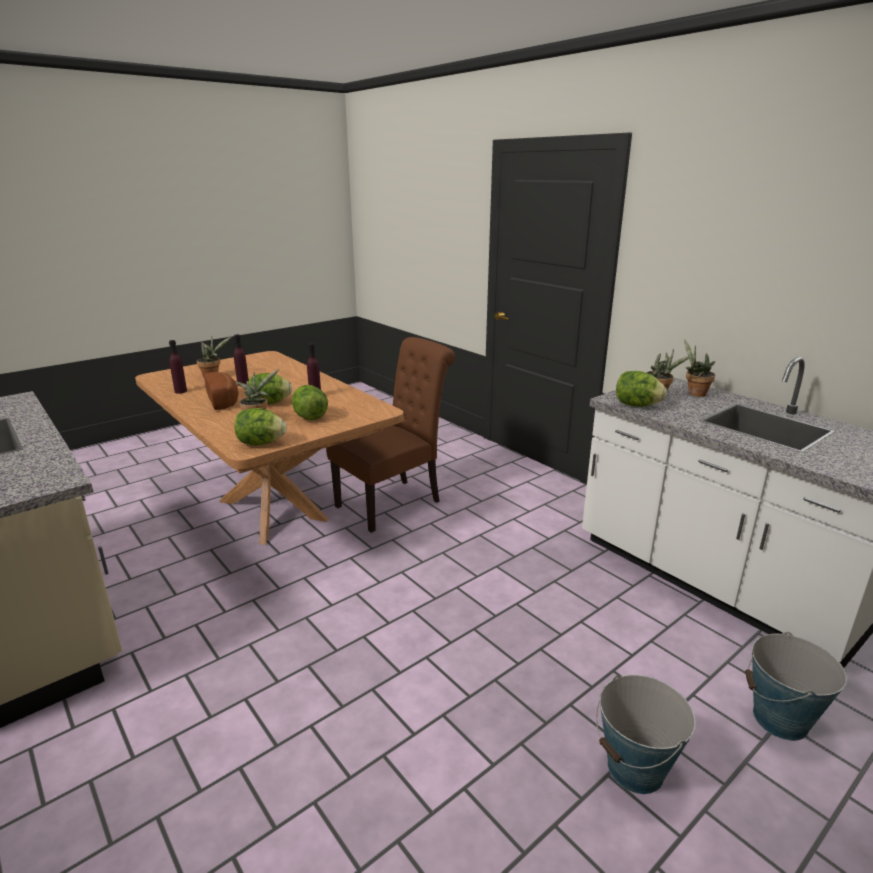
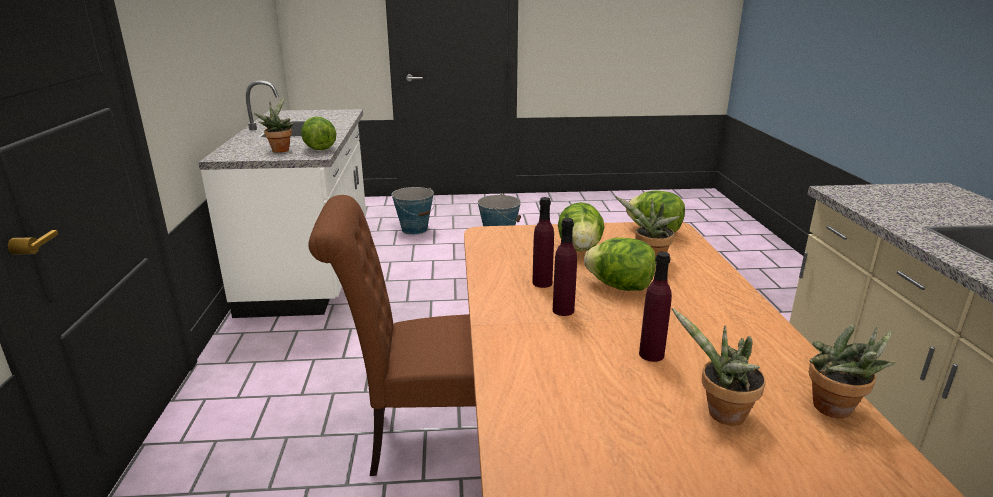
camera: 145 degrees left, 0 degrees up
purple bottle [169,340,187,394] -> purple bottle moved to [553,218,577,316]
bread [204,372,238,410] -> none
potted plant [684,340,715,397] -> potted plant moved to [809,324,896,418]

